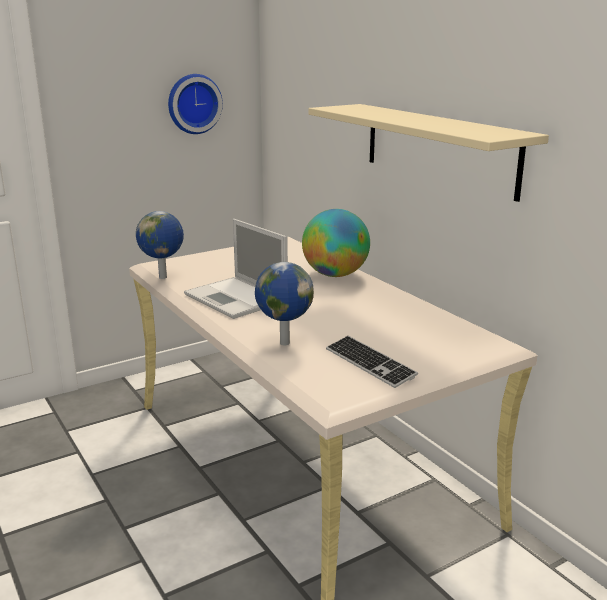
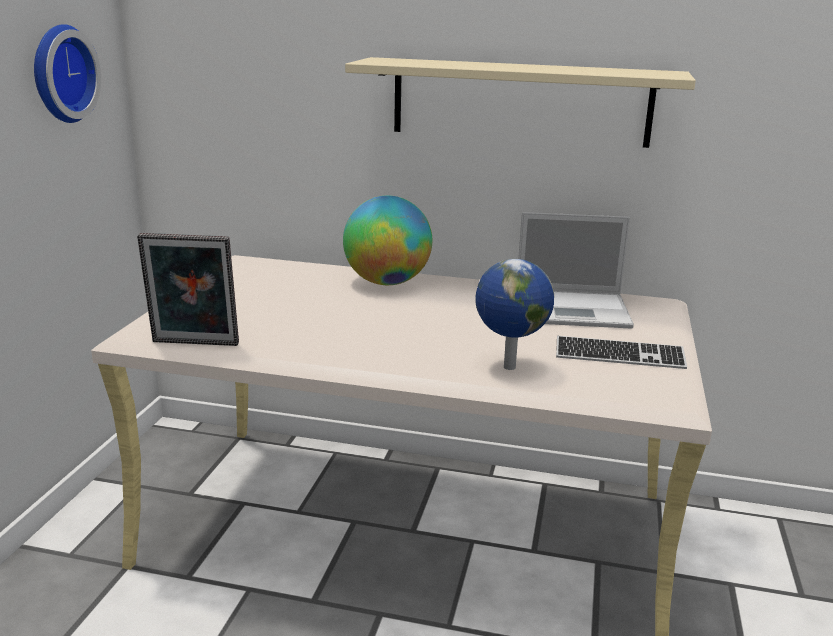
camera: 45 degrees left, 0 degrees up
globe [136,211,184,279] -> picture frame [137,233,239,346]
laptop [184,219,288,319] -> laptop moved to [518,212,634,329]

